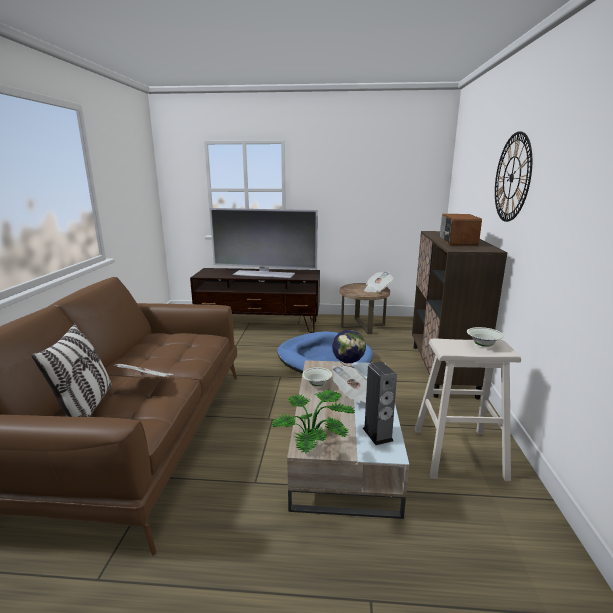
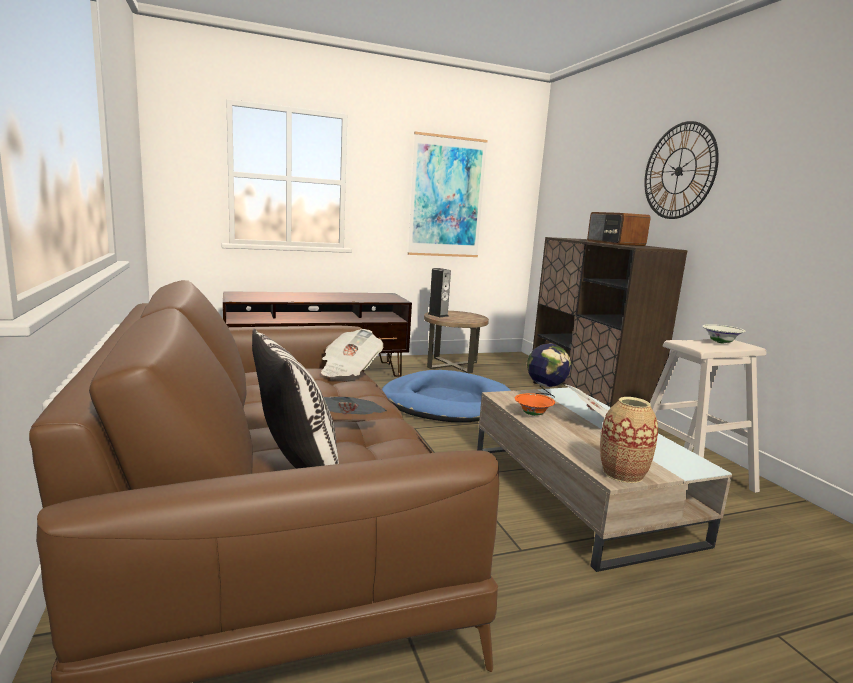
camera: 25 degrees left, 5 degrees down
television [210,208,318,278] -> none
potted plant [271,390,355,454] -> vase [600,397,658,483]
white bowl [302,367,332,386] -> orange bowl [515,393,555,416]
speaker [363,362,397,445] -> speaker moved to [428,268,451,317]
newspaper [364,271,393,292] -> newspaper moved to [321,329,383,377]
none -> picture [408,132,488,257]

